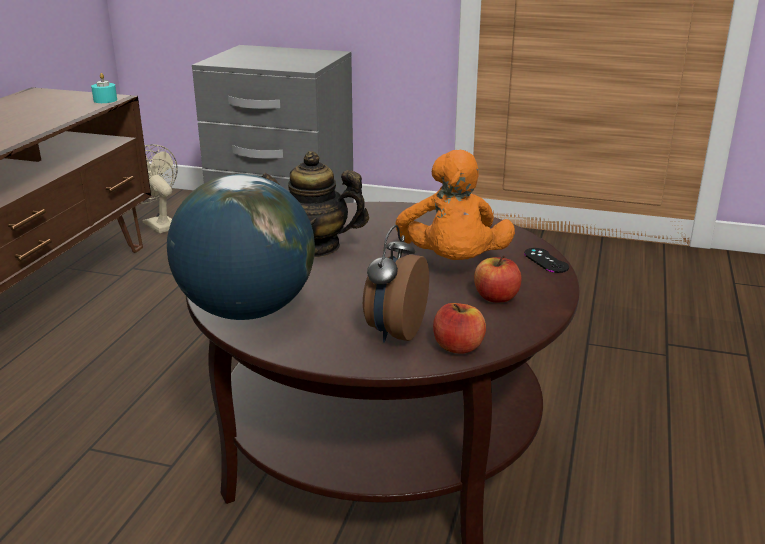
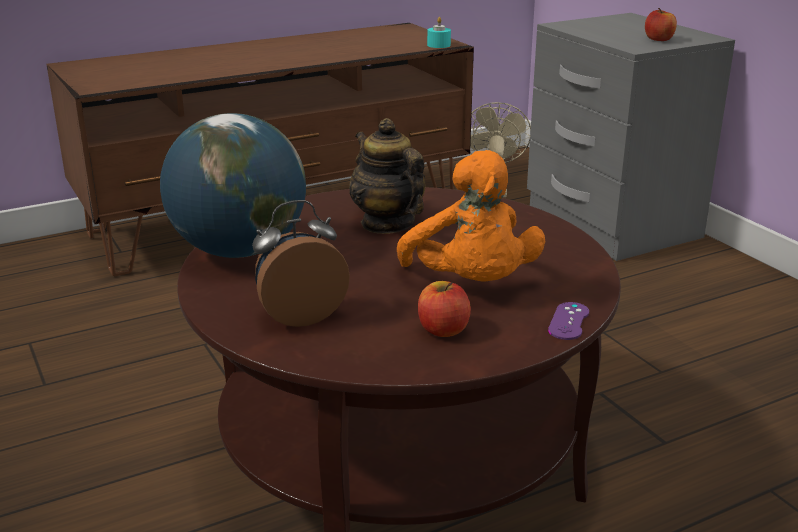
camera: 45 degrees right, 0 degrees up
orange plush toy [395,150,515,260] -> orange plush toy turned 60 degrees counterclockwise [397,150,546,282]
apple [433,303,486,353] -> apple moved to [645,8,677,41]
black game controller [524,248,569,273] -> purple game controller [548,302,589,340]

